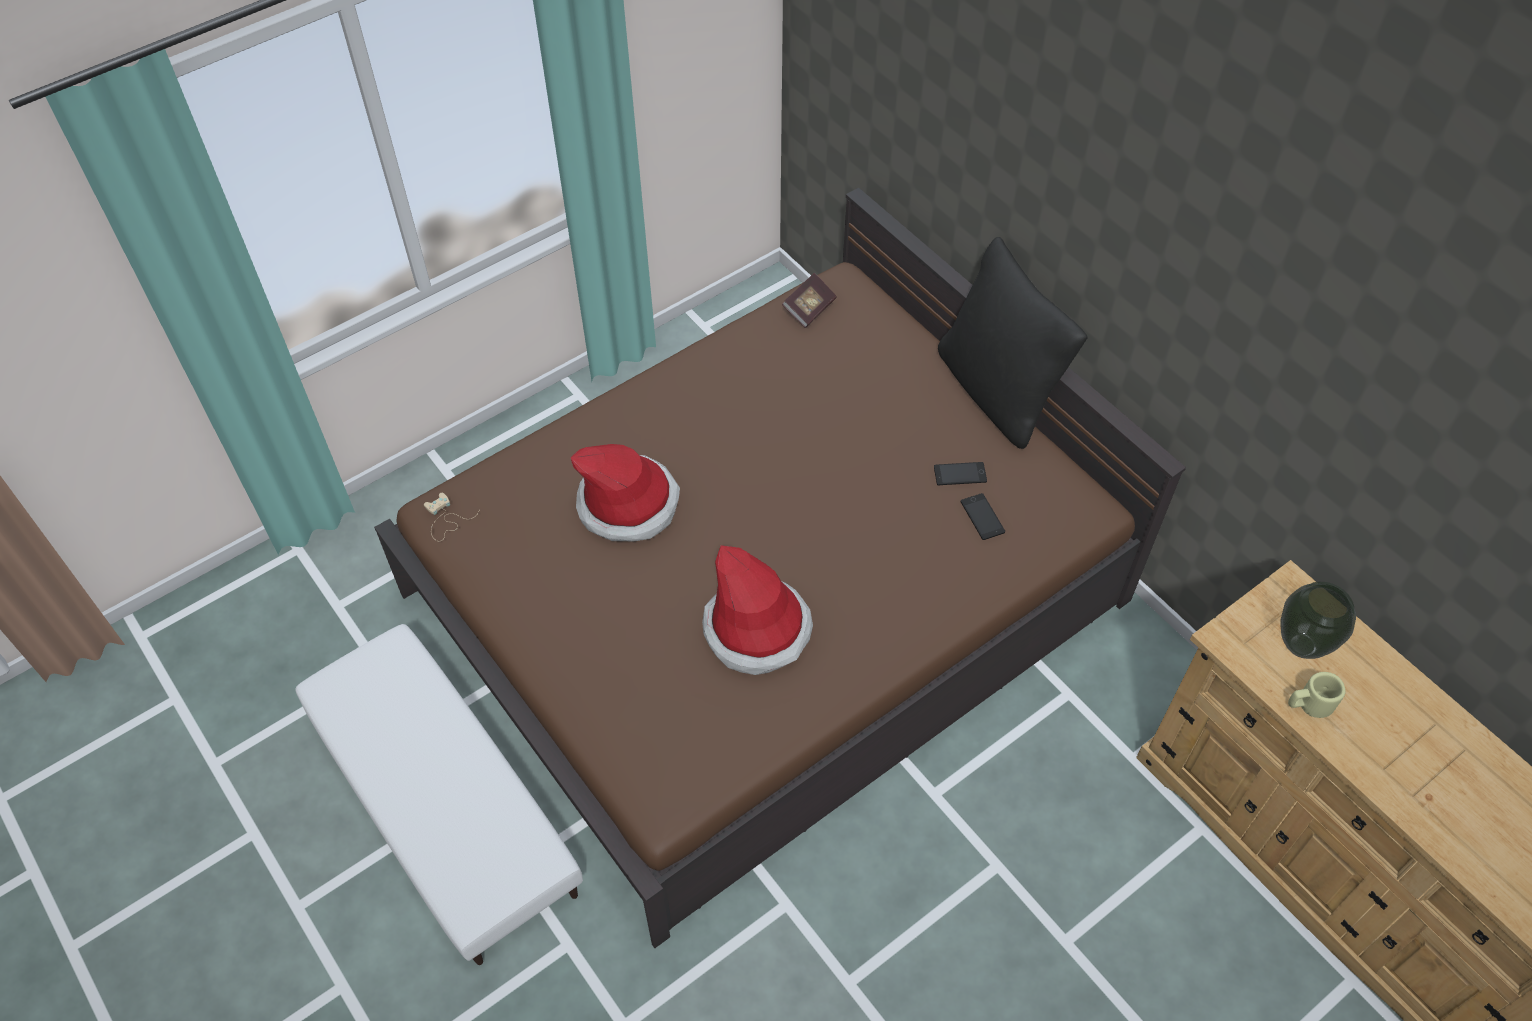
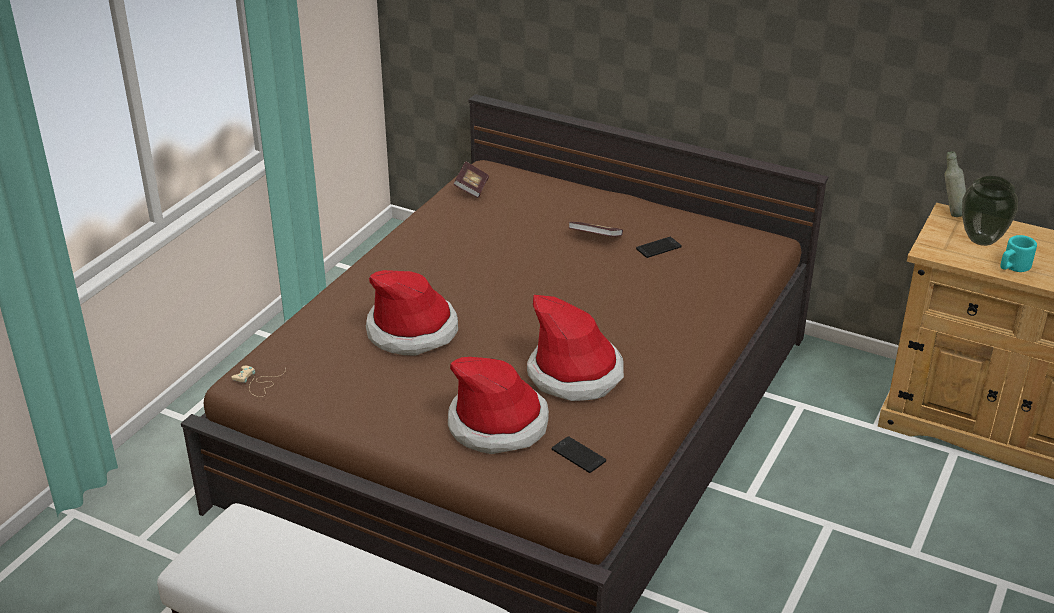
camera: 25 degrees left, 20 degrees down
black pillow [938,237,1088,449] -> none
phone [961,493,1005,540] -> phone moved to [552,436,606,473]
beige mug [1288,672,1346,718] -> turquoise mug [1000,235,1037,272]
none -> hat [448,357,549,454]
none -> book [568,222,623,237]
none -> grey bottle [944,151,966,217]

